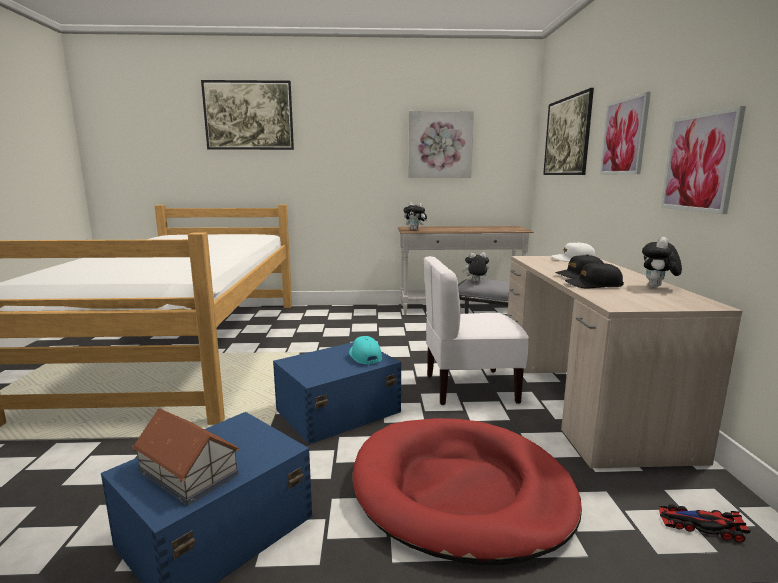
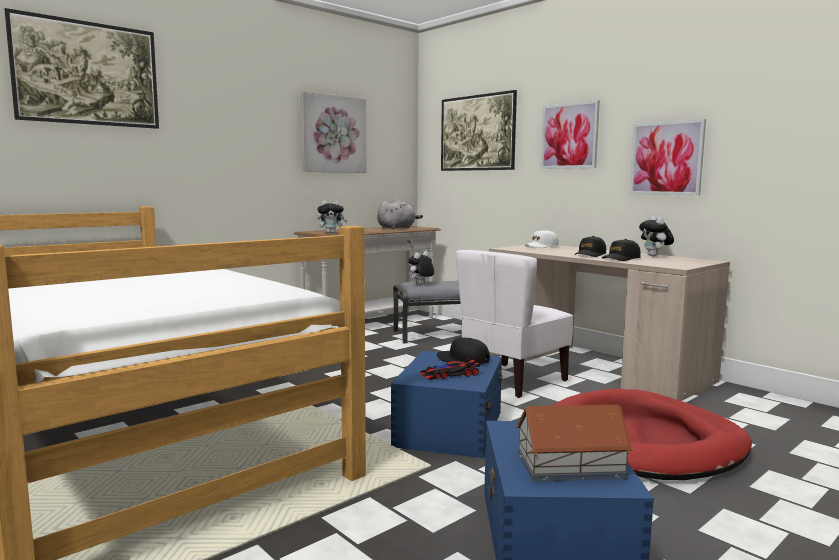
camera: 40 degrees left, 5 degrees down
turquoise cap [349,336,382,364] -> black cap [437,337,490,364]
toy car [659,504,750,543] -> toy car moved to [420,358,481,380]
none -> grey plush toy [377,199,423,229]

